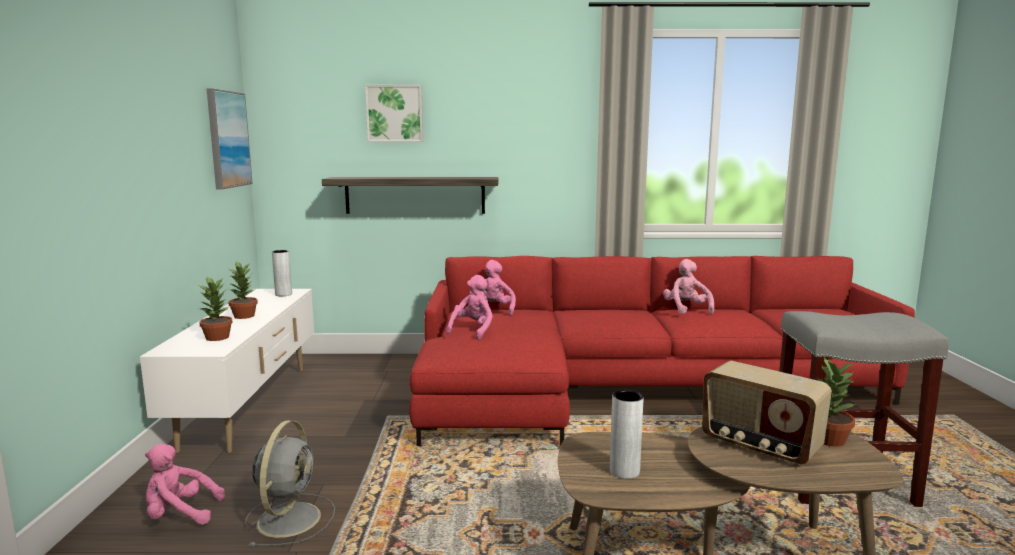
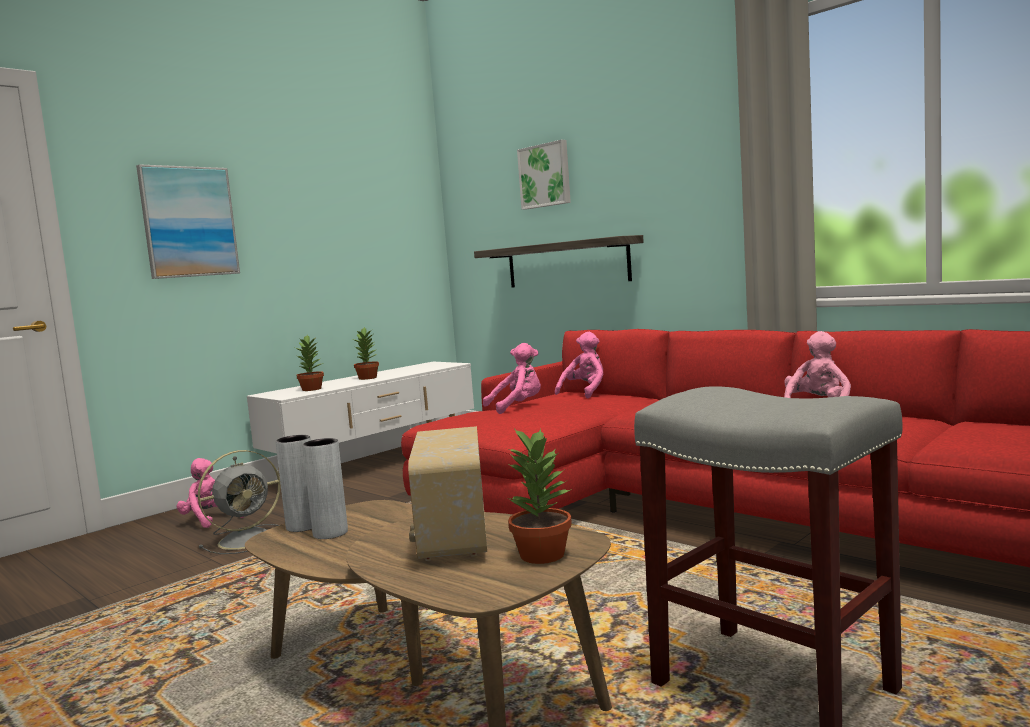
camera: 45 degrees right, 5 degrees down
picture [207,88,253,189] -> picture moved to [136,164,240,279]
grey vase [272,250,292,296] -> grey vase moved to [275,435,312,532]

